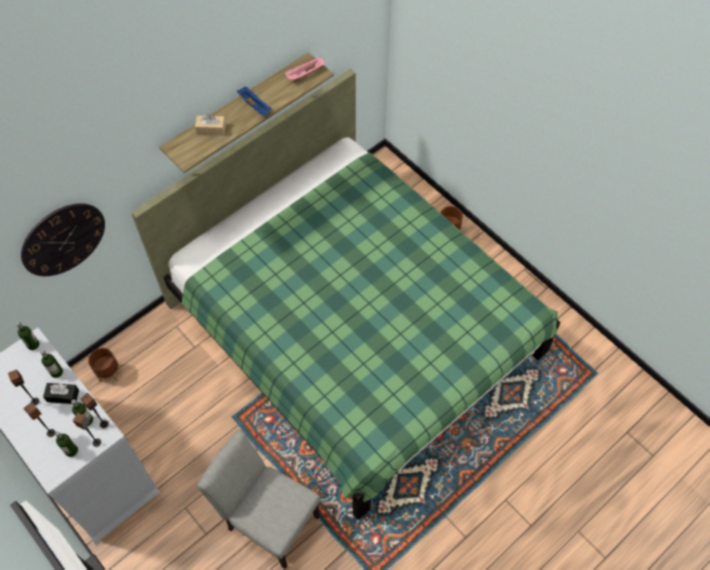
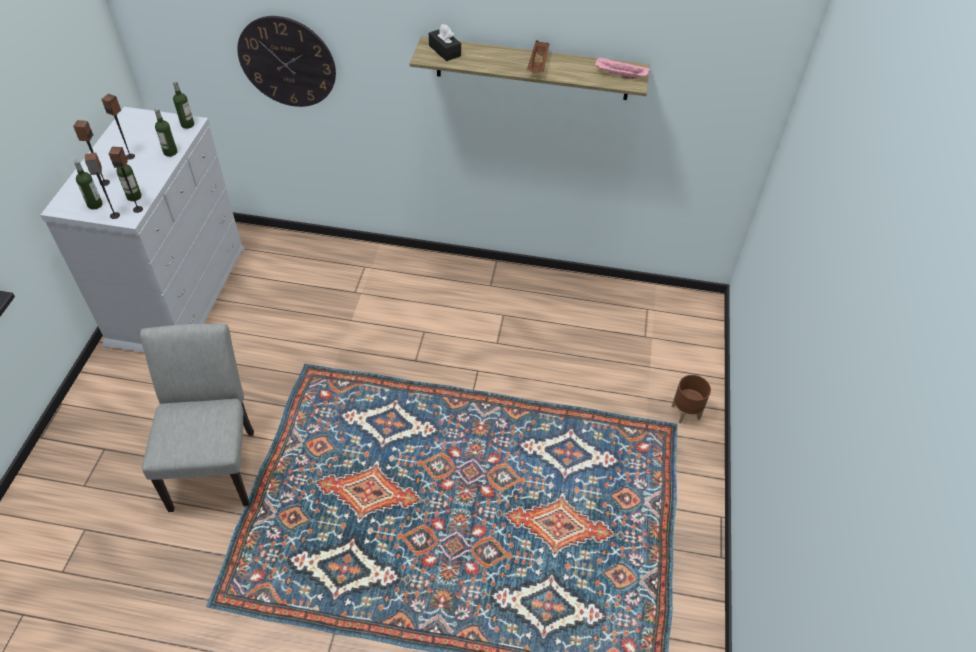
camera: 50 degrees right, 10 degrees down
black tissue box [43,383,79,404] -> black tissue box moved to [429,24,461,61]
brown planter [88,348,119,382] -> none
green bed [131,69,560,520] -> none
beige tissue box [195,114,226,135] -> none
blue tray [237,87,271,116] -> brown tray [527,40,549,73]

